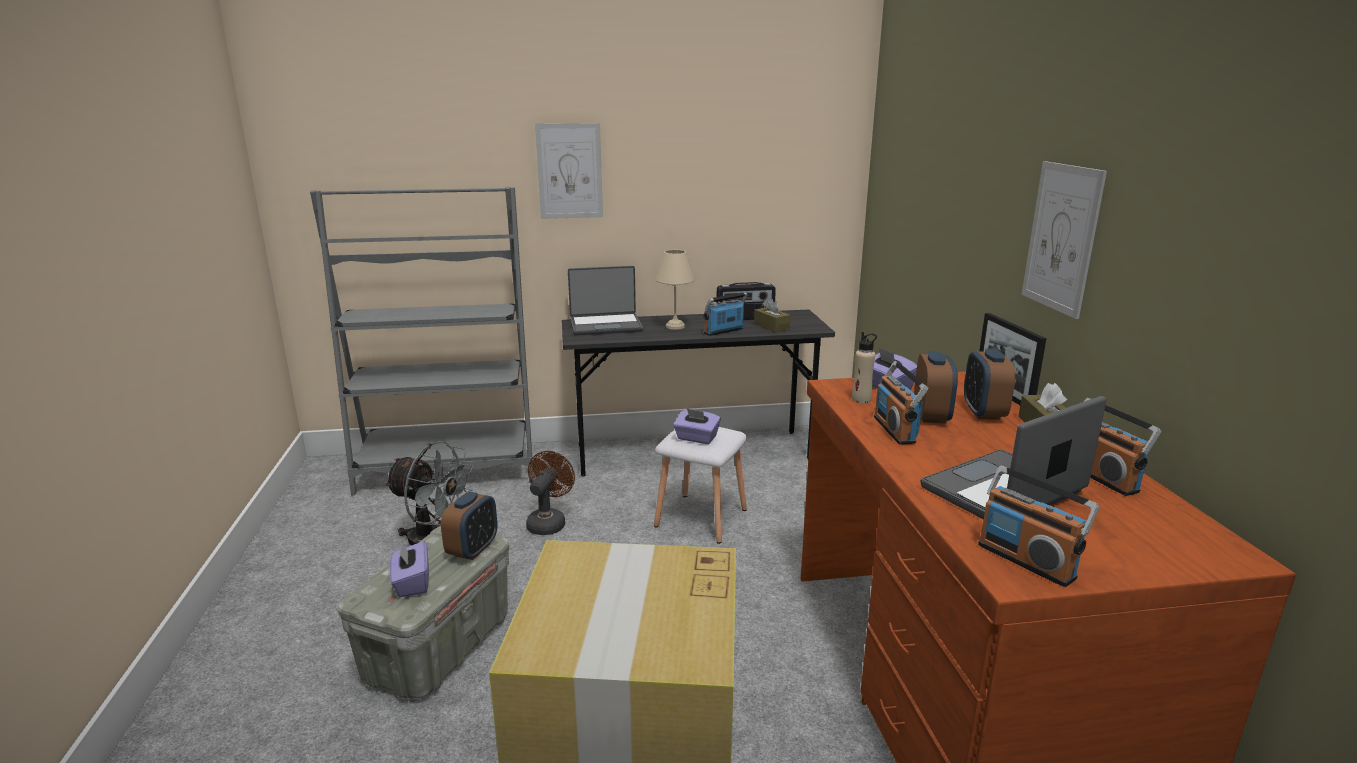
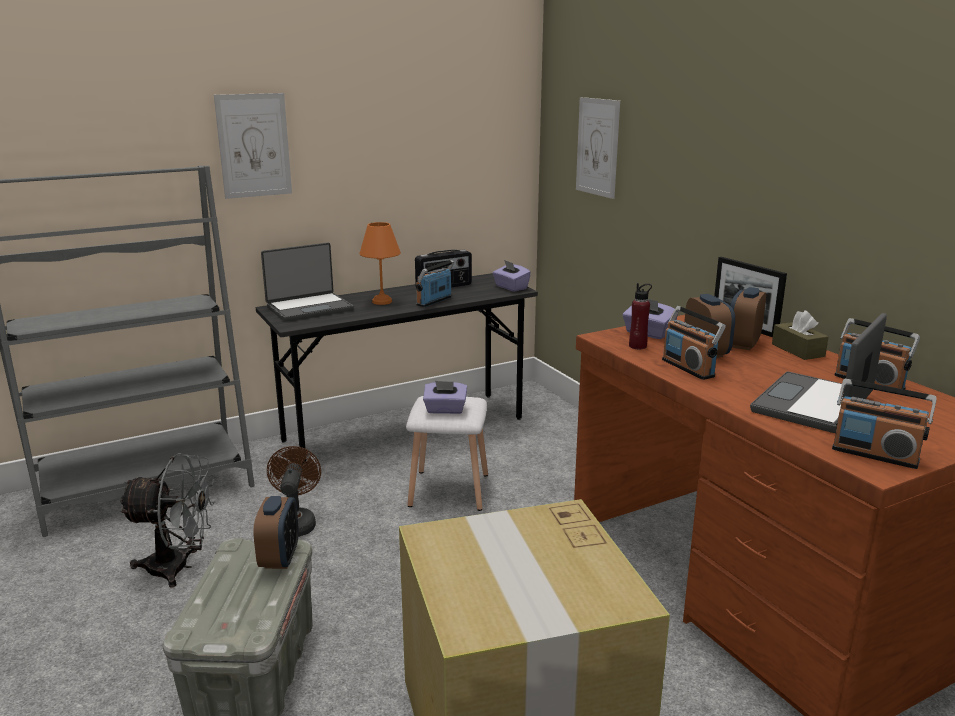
camera: 20 degrees left, 0 degrees up
purple tissue box [390,541,429,597] -> purple tissue box moved to [493,260,531,292]
beige table lamp [656,250,695,330] -> orange table lamp [359,222,401,305]
brown tissue box [754,298,791,332] -> none
beige bottle [852,332,877,403] -> red bottle [629,283,652,349]
alarm clock [964,349,1015,420] -> alarm clock turned 45 degrees clockwise [730,287,766,350]
picture [1022,161,1107,319] -> picture moved to [576,97,620,199]

